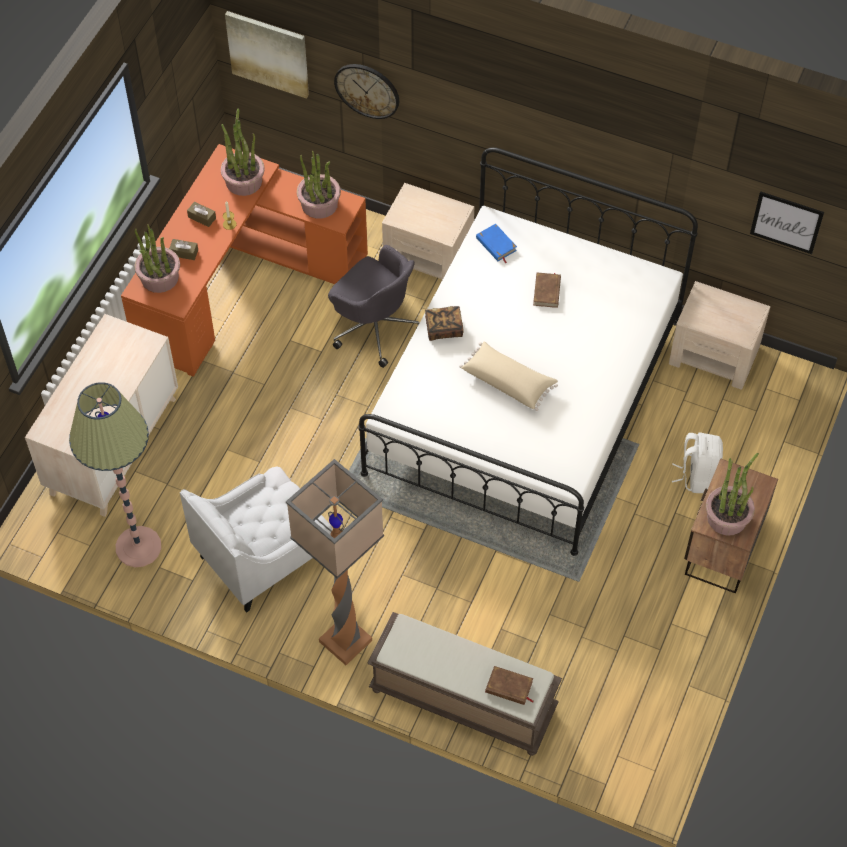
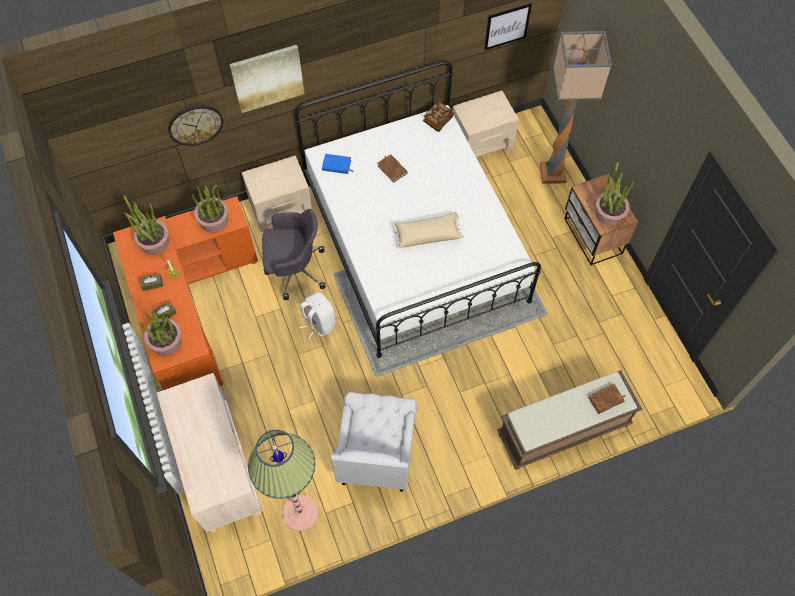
camera: 45 degrees left, 5 degrees up
picture [225,11,309,99] -> picture moved to [229,45,305,113]
floor lamp [286,459,384,665] -> floor lamp moved to [540,31,612,184]
book [425,306,464,341] -> book moved to [423,102,454,132]
white backpack [672,432,723,493] -> white backpack moved to [300,292,336,339]

